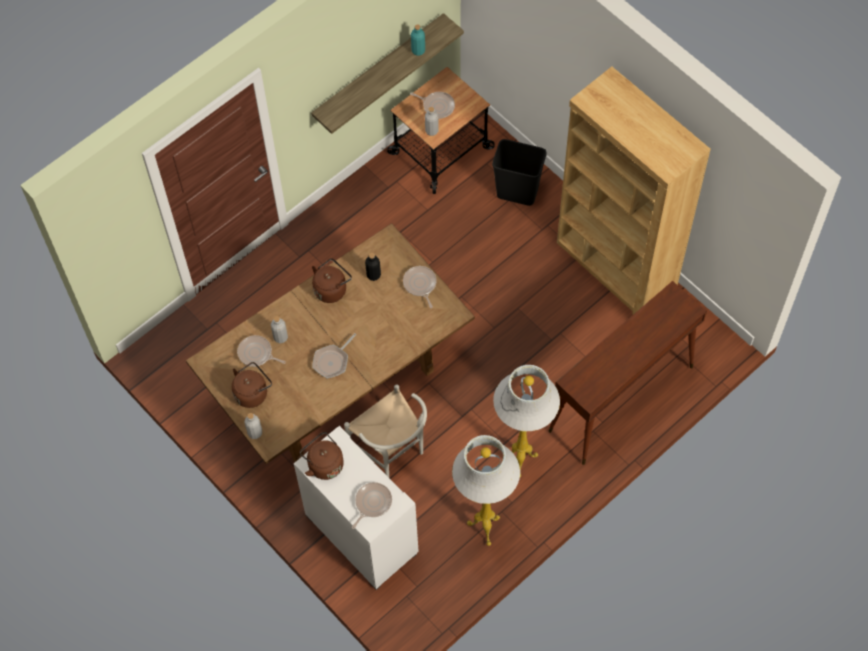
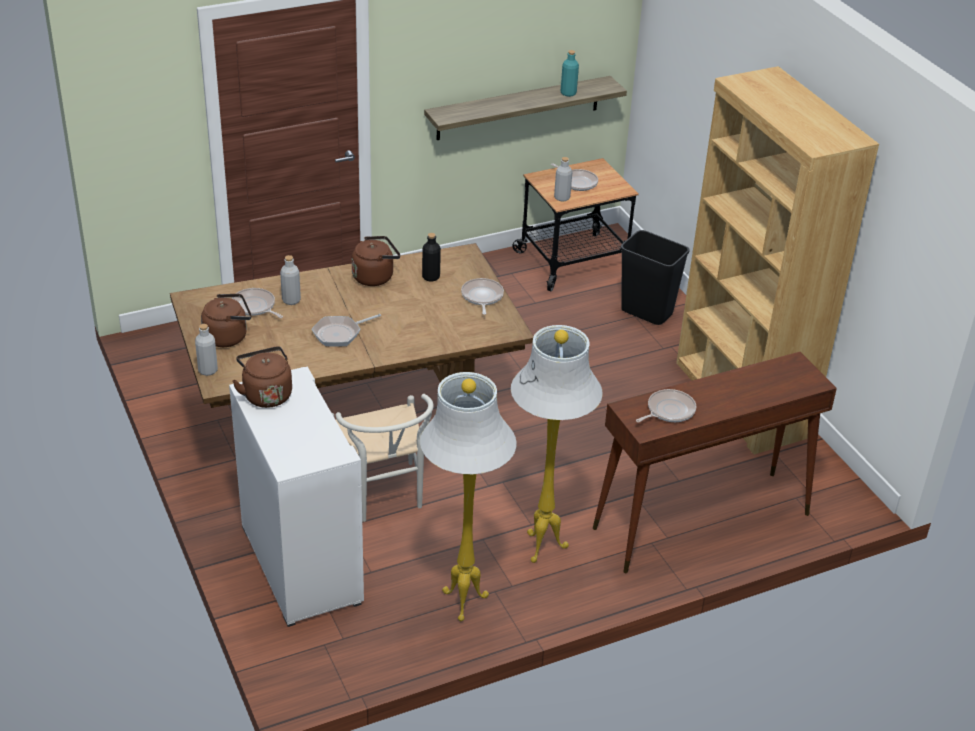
camera: 15 degrees right, 25 degrees down
frying pan [352,482,392,529] -> frying pan moved to [636,389,697,422]

